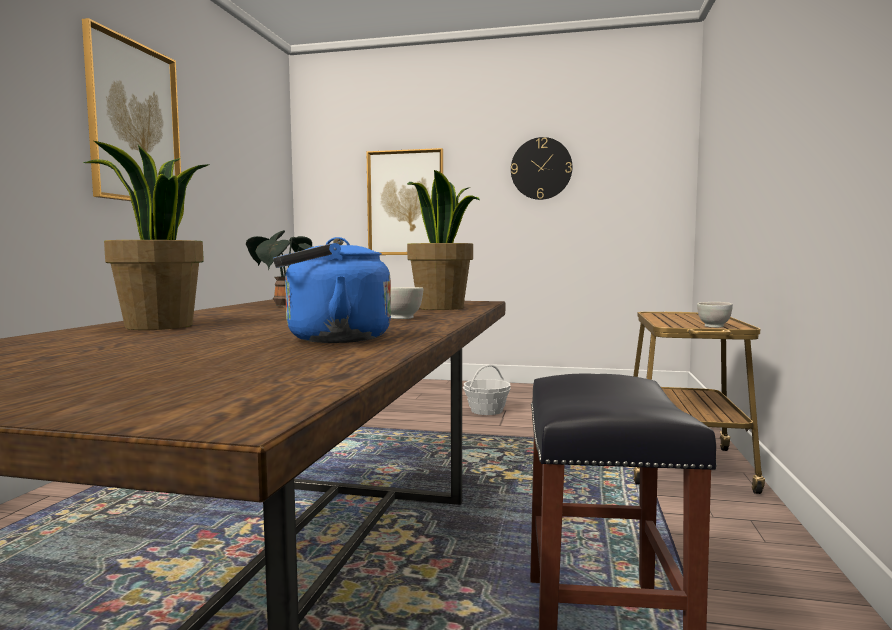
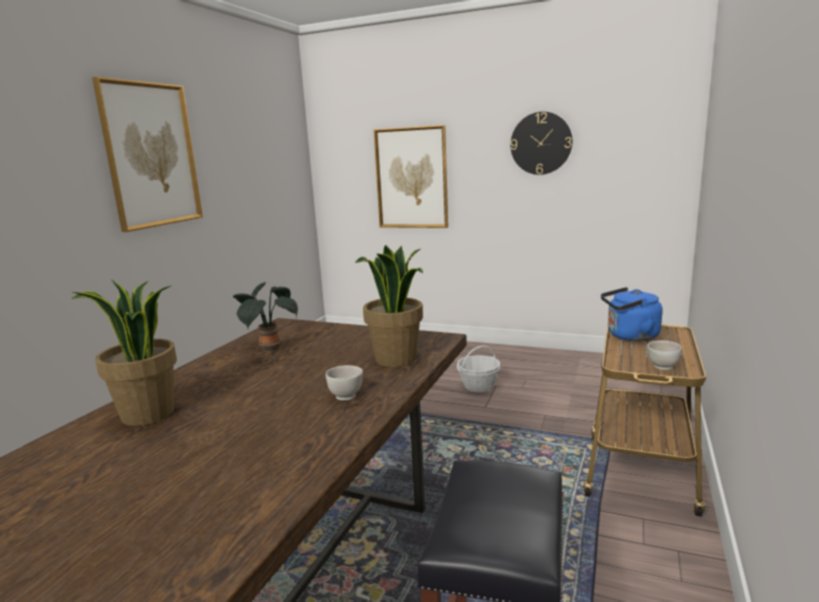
camera: 10 degrees right, 10 degrees up
blue kettle [273,237,391,343] -> blue kettle moved to [601,287,662,341]

